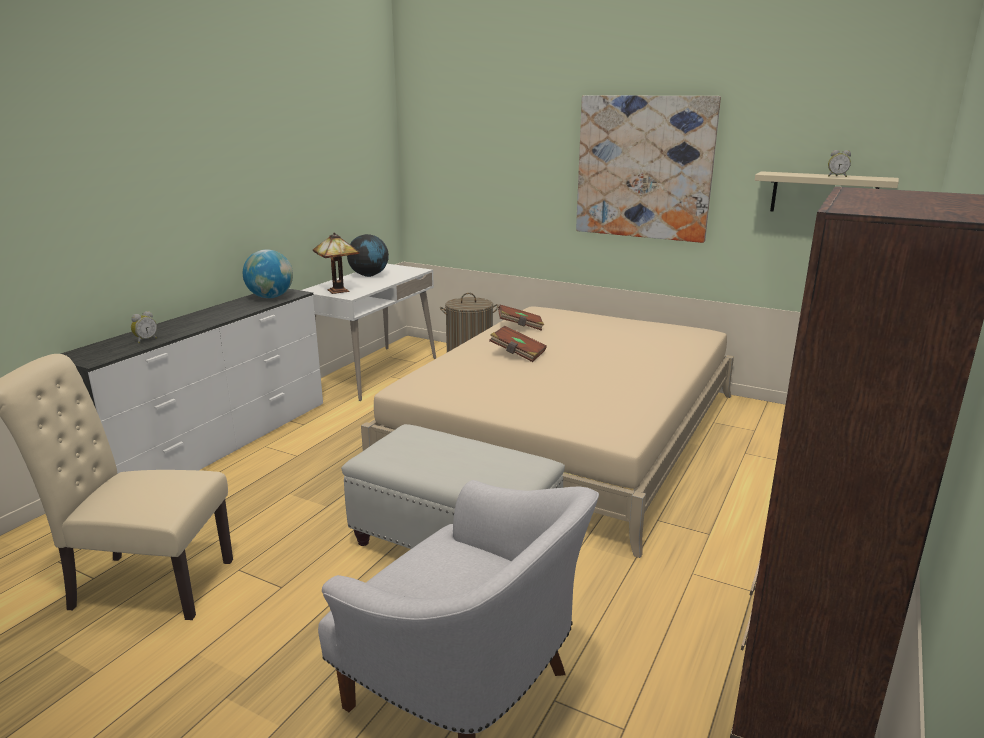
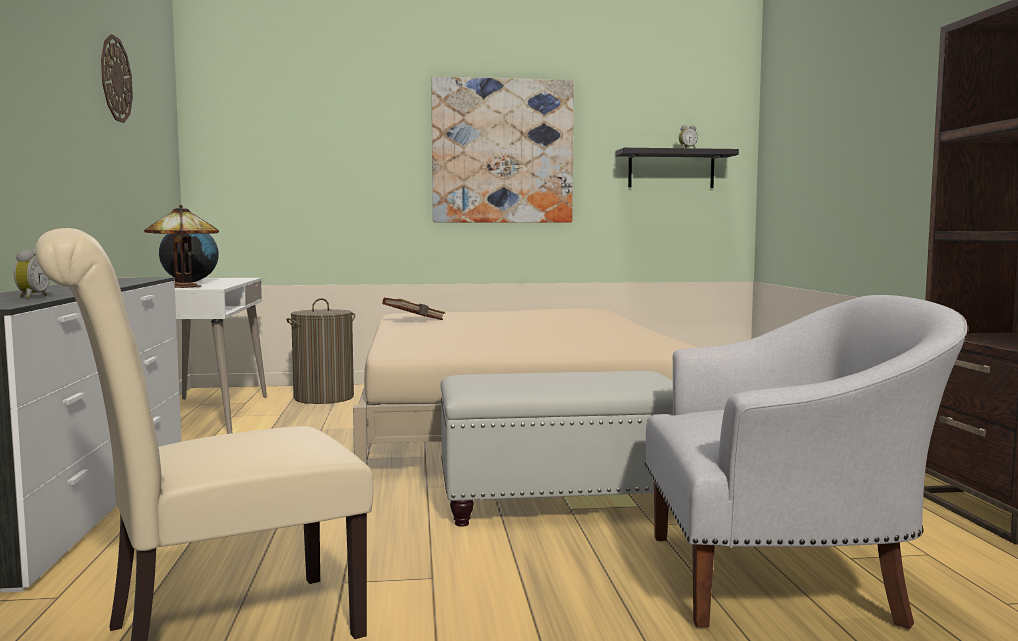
camera: 35 degrees left, 15 degrees down
globe [243,249,293,298] -> none
brown book [489,326,547,362] -> none
beige shelf [755,171,899,212] -> black shelf [615,148,739,188]
none -> wall clock [101,34,133,123]

